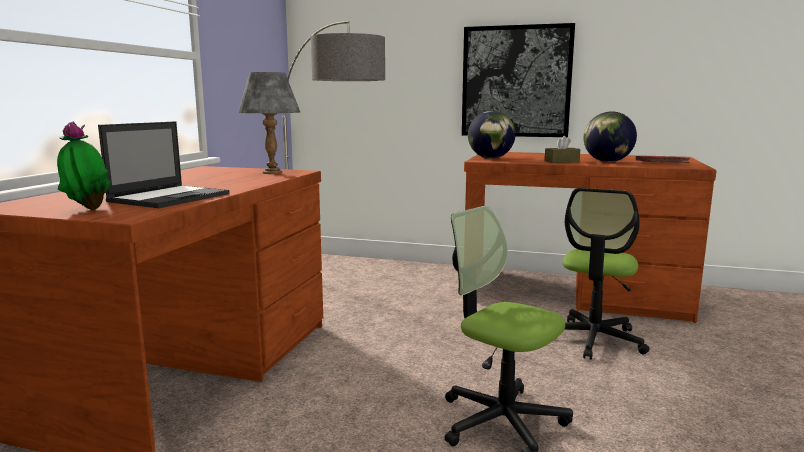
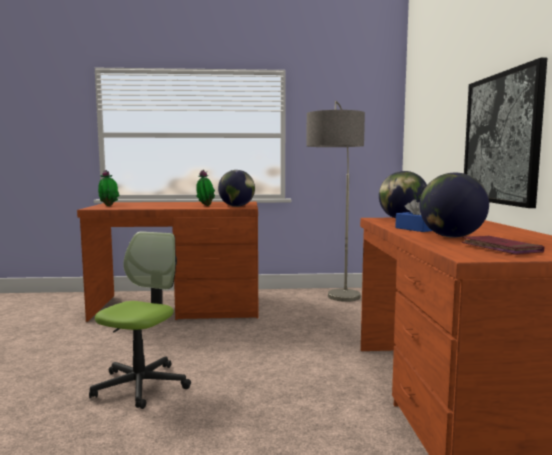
camera: 70 degrees right, 5 degrees down
laptop [98,121,229,208] -> none
grey table lamp [238,72,300,174] -> globe [218,170,255,207]
brown tissue box [545,136,580,163] -> blue tissue box [395,199,432,232]
office chair [563,188,650,360] -> none
none -> potted plant [196,170,215,206]

